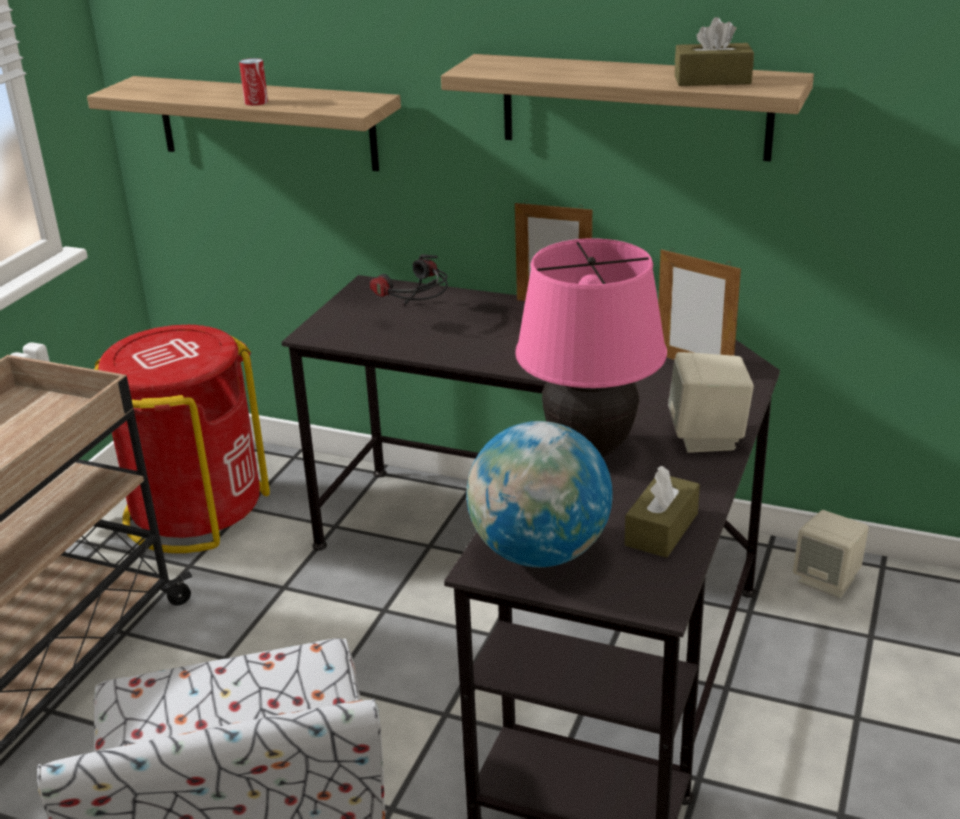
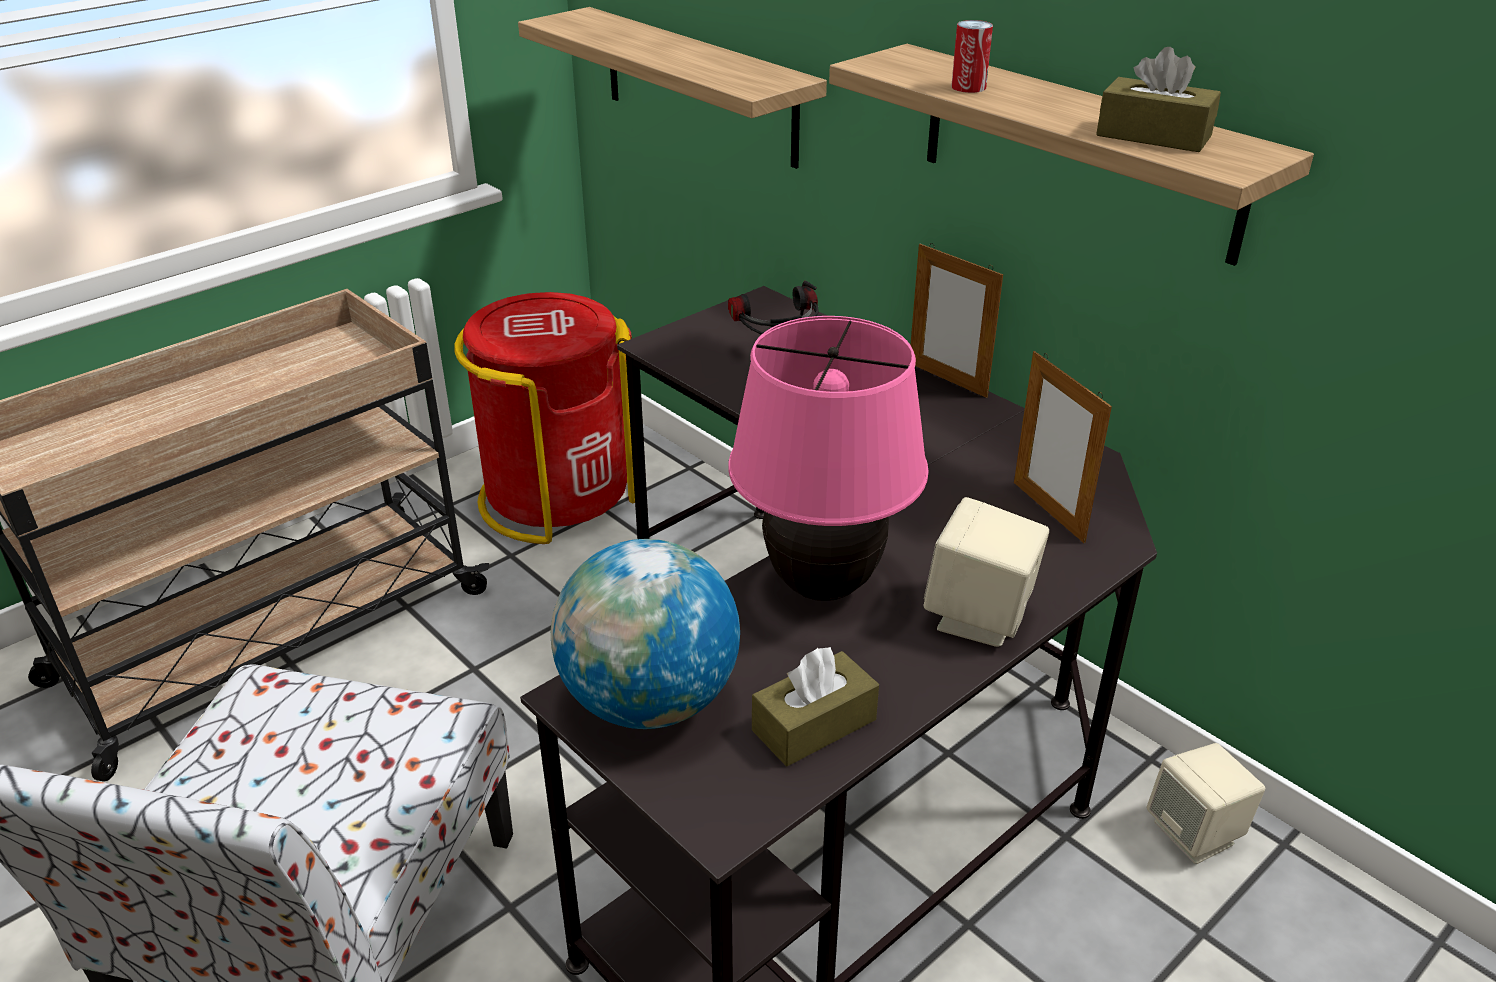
camera: 25 degrees right, 5 degrees up
can [239,58,268,106] -> can moved to [951,20,993,93]

